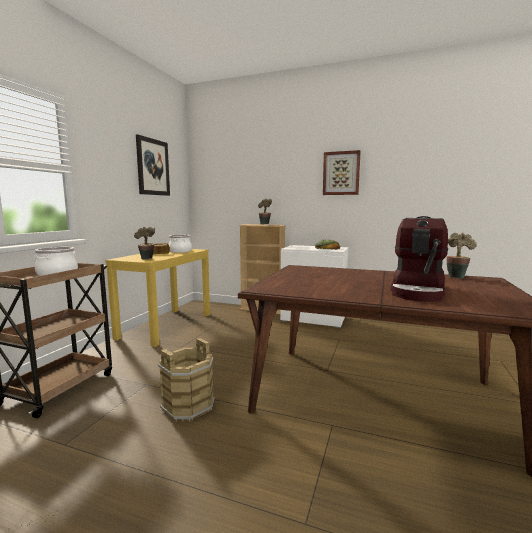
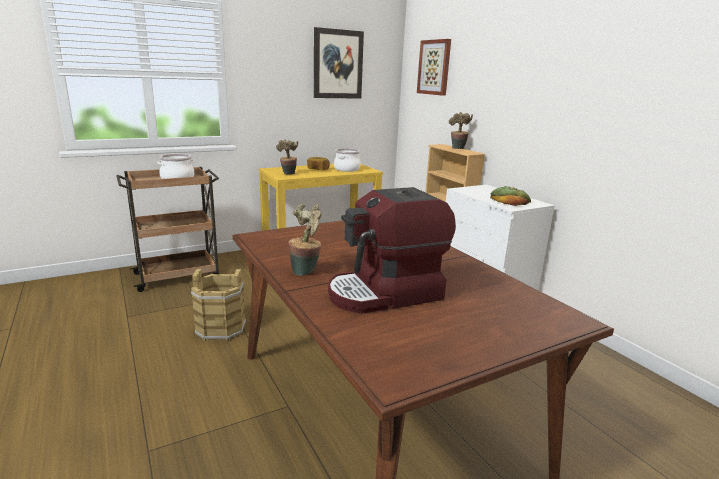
camera: 40 degrees right, 10 degrees up
picture [323,150,361,195] -> picture moved to [417,39,451,96]
potted plant [447,233,477,278] -> potted plant moved to [288,204,321,276]

